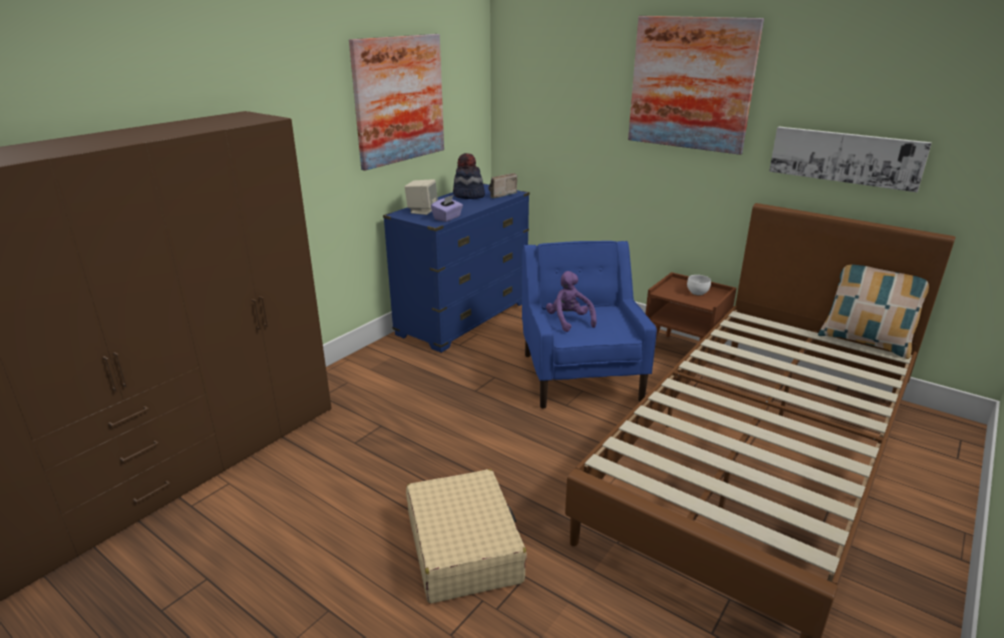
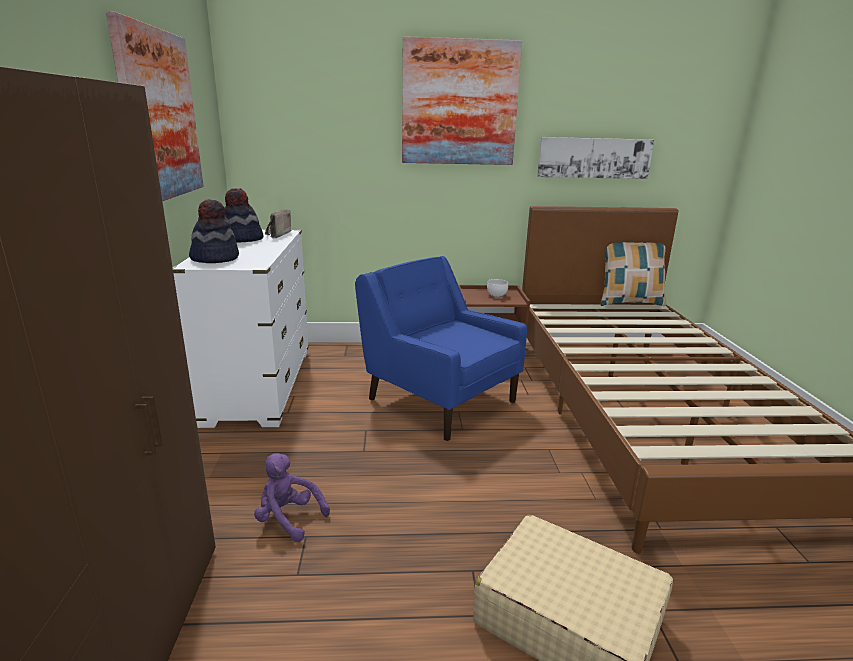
camera: 40 degrees left, 5 degrees down
blue dresser [383,183,530,353] -> white dresser [173,230,309,428]
beige speaker [405,180,438,215] -> hat [189,199,239,263]
purple tissue box [431,195,463,222] -> none
purple plush toy [546,271,597,332] -> purple plush toy moved to [254,453,330,542]

